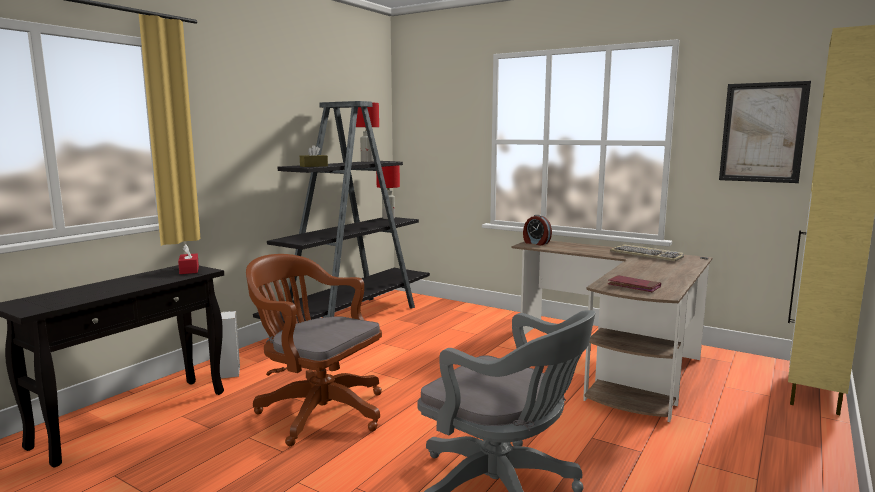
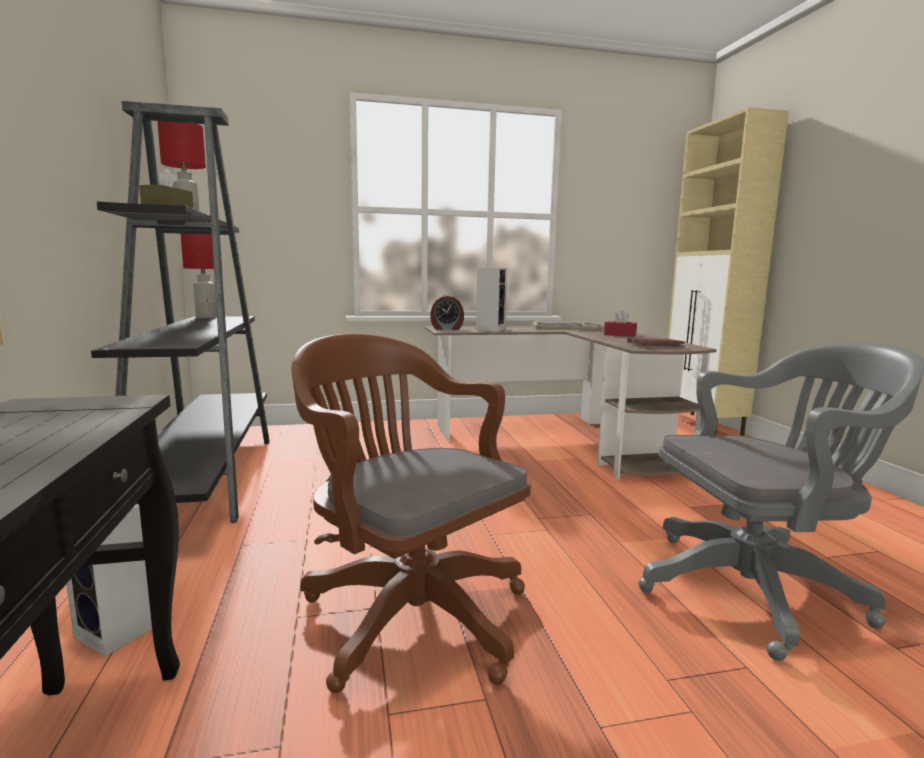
camera: 45 degrees left, 0 degrees up
red tissue box [178,244,199,274] -> red tissue box moved to [604,310,637,337]
brown office chair [246,254,382,446] -> brown office chair turned 60 degrees clockwise [291,334,531,693]
picture [719,81,811,183] -> none
none -> speaker [476,268,507,331]

